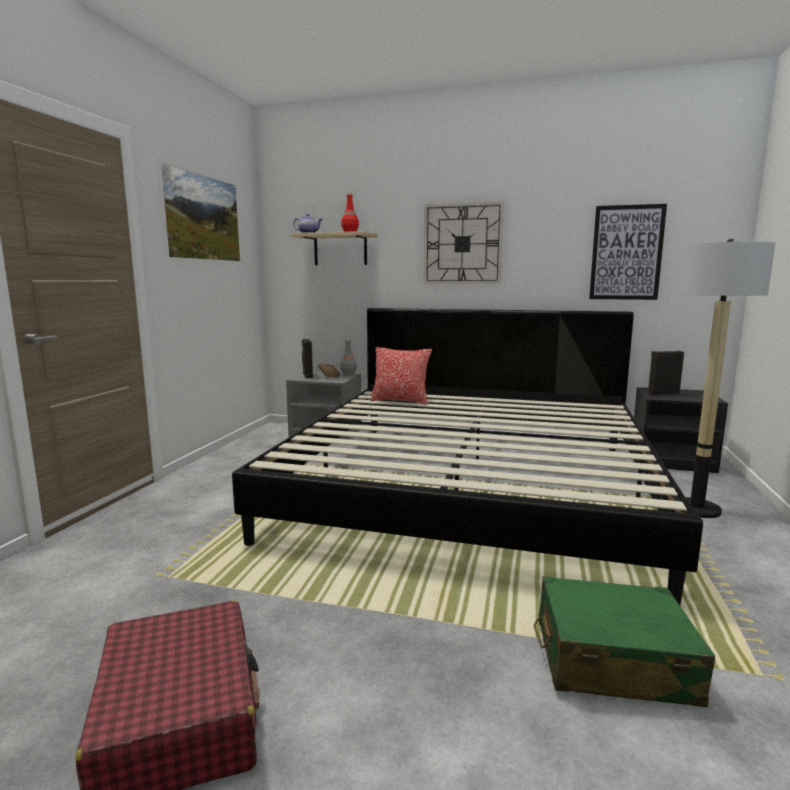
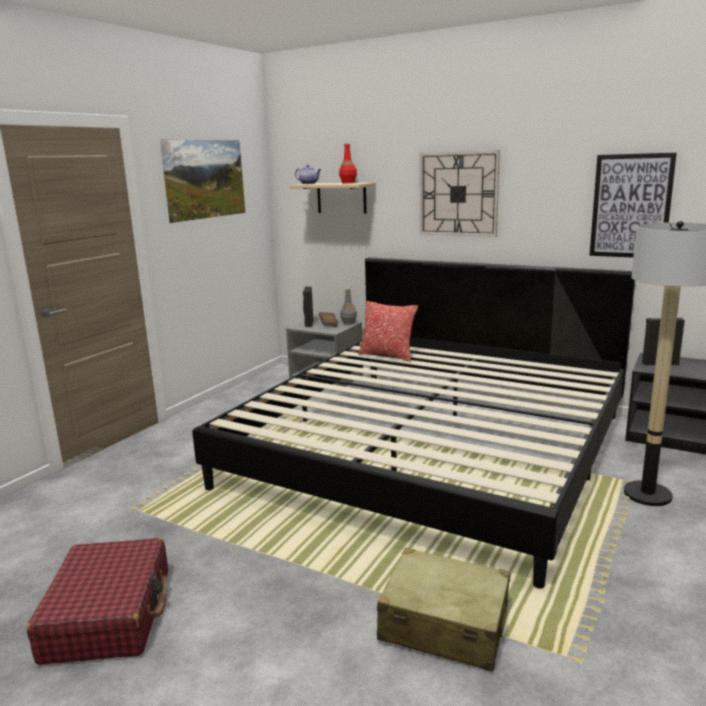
camera: 15 degrees right, 5 degrees up
green suitcase [534,576,715,707] -> beige suitcase [377,548,510,672]

